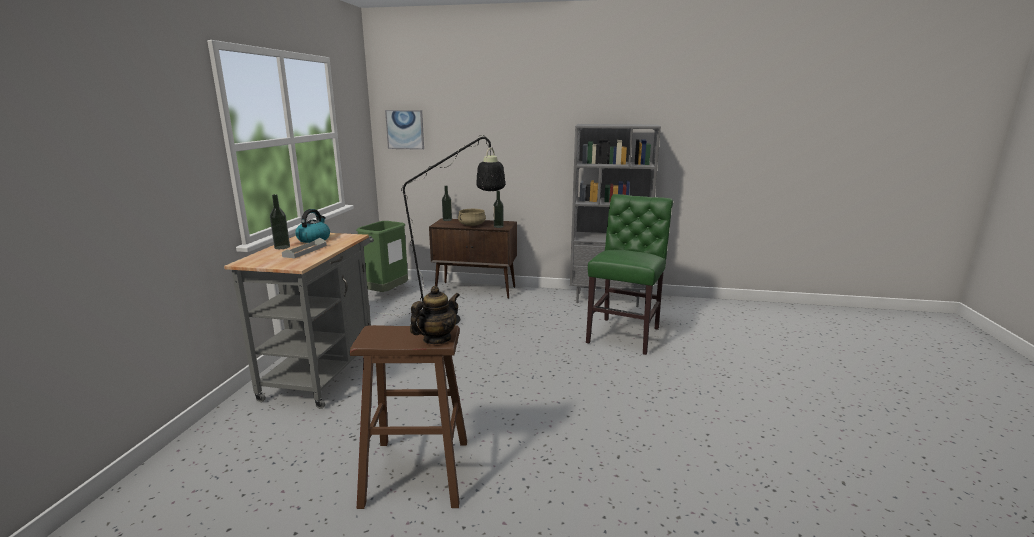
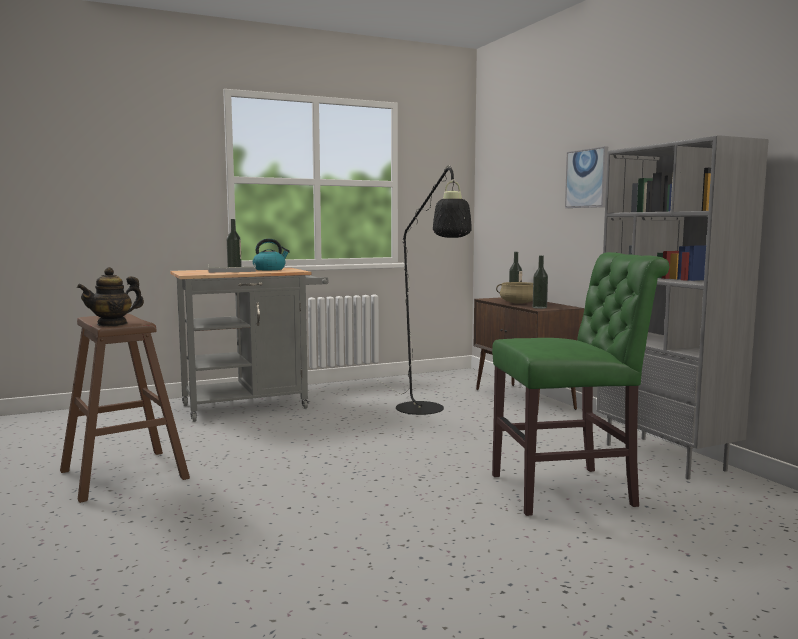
camera: 55 degrees right, 10 degrees down
green trash can [356,221,408,292] -> none
picture [385,110,424,150] -> picture moved to [565,146,608,208]
teapot [410,286,460,344] -> teapot turned 135 degrees clockwise [77,267,144,327]

